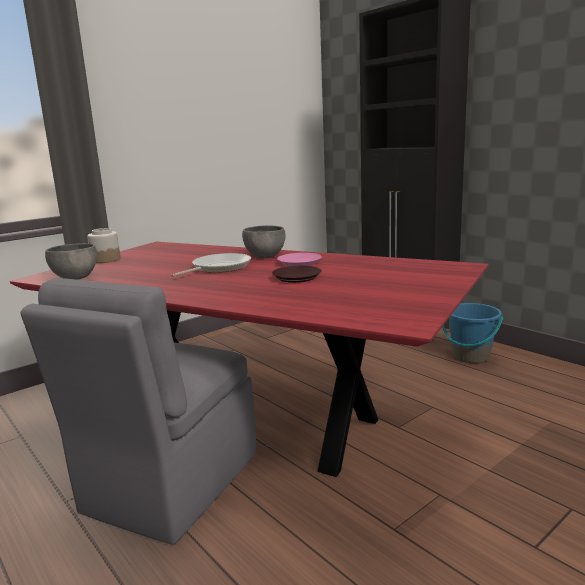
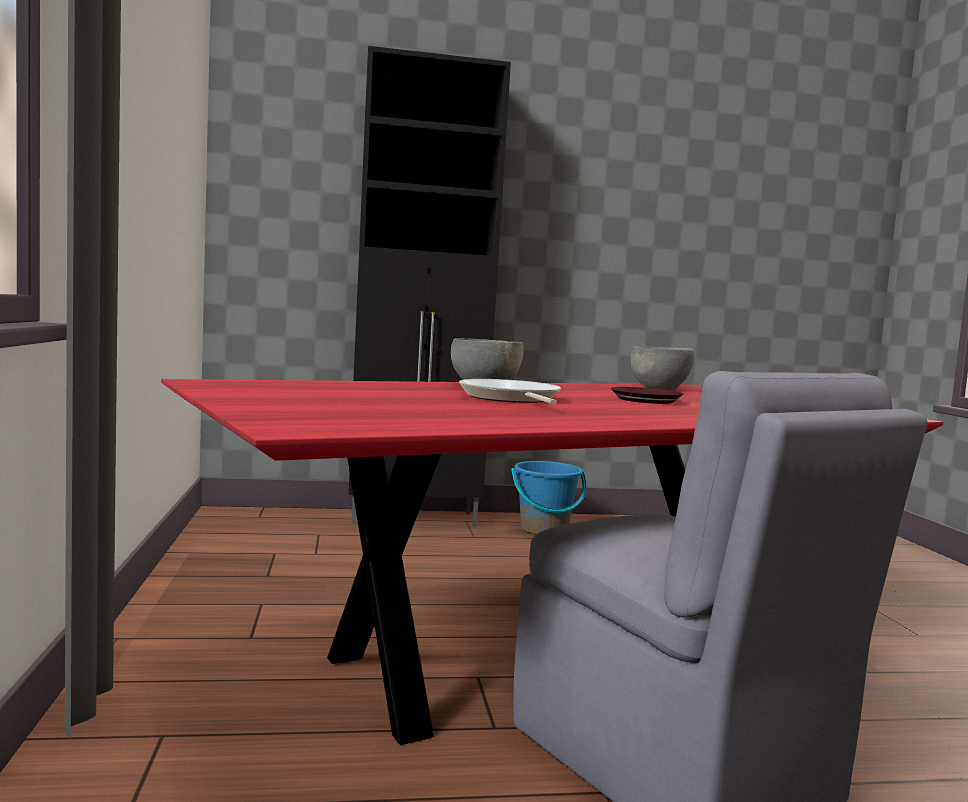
camera: 60 degrees left, 10 degrees down
grey bowl [45,243,97,280] -> grey bowl moved to [630,346,694,391]
jar [87,228,121,263] -> none
pink plate [277,253,322,266] -> none

